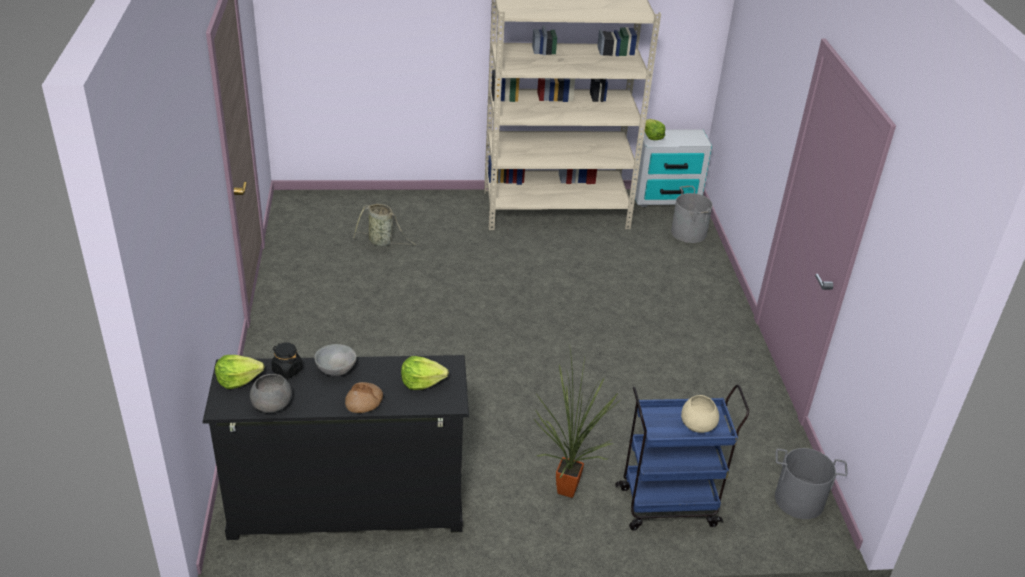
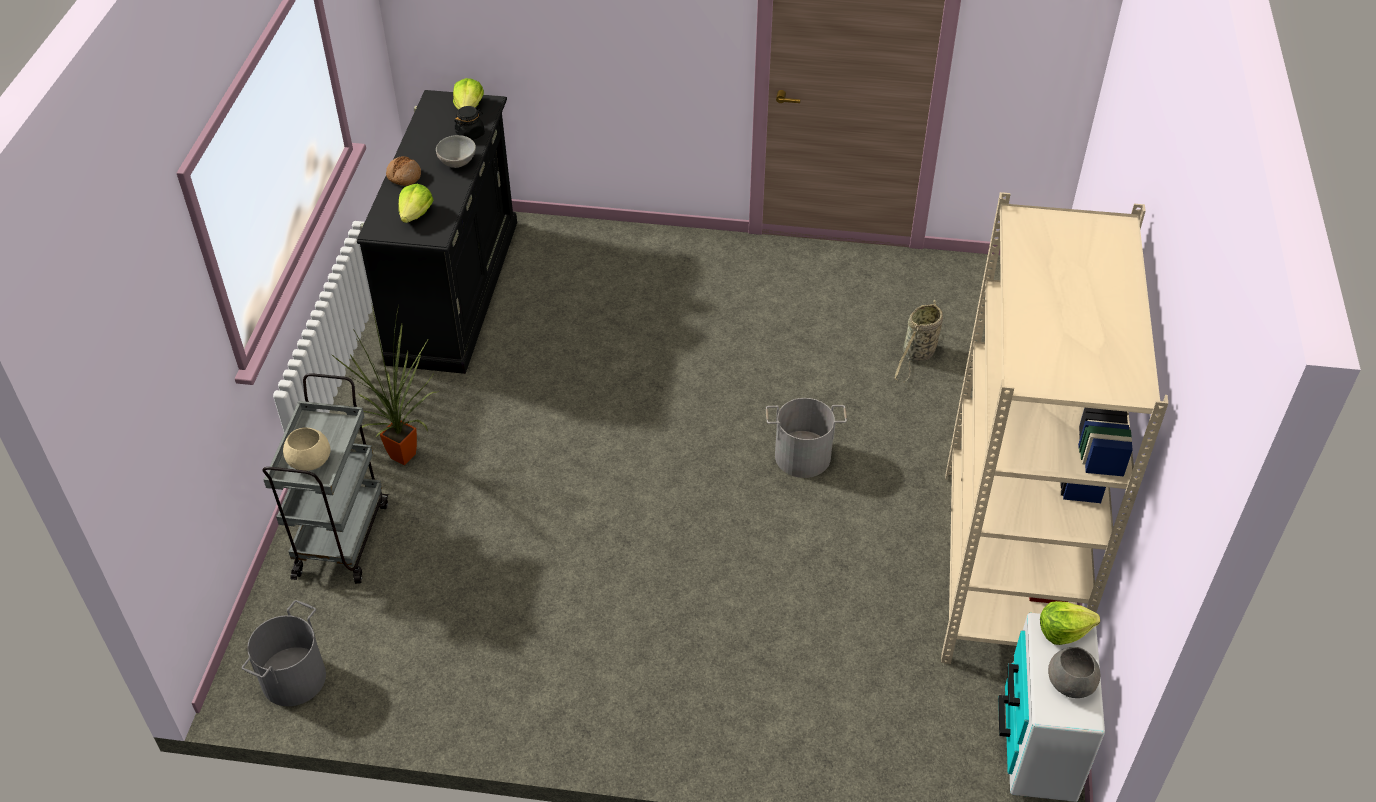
camera: 105 degrees right, 10 degrees up
grey bowl [250,374,292,413] -> grey bowl moved to [1048,647,1100,698]
blue cart [615,385,749,531] -> grey cart [262,373,389,584]
grey bucket [671,186,713,243] -> grey bucket moved to [766,398,847,478]

